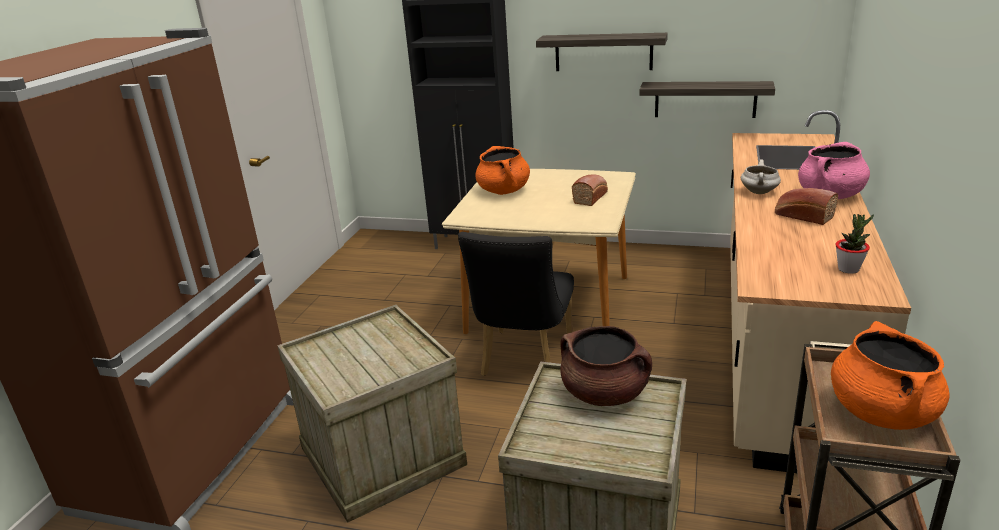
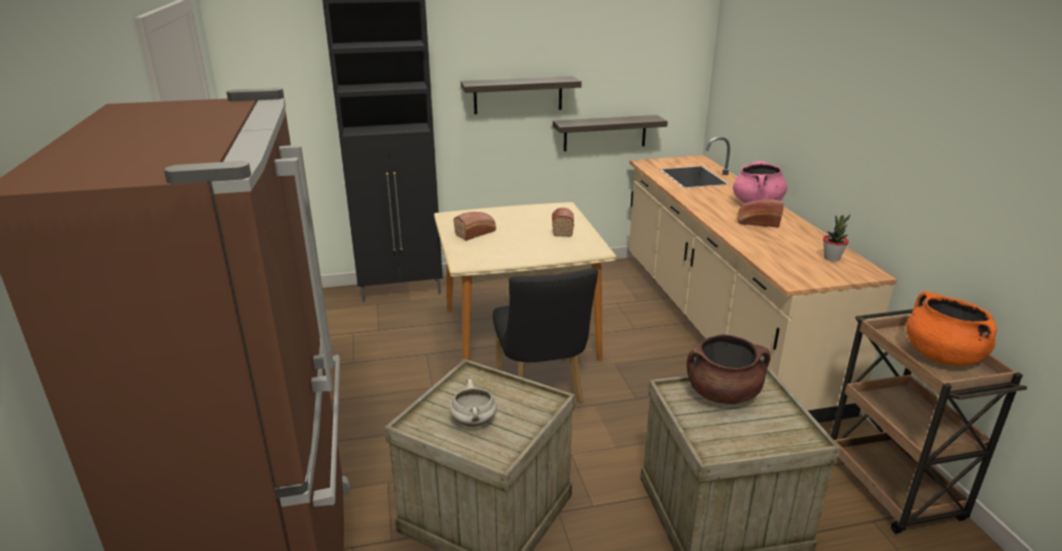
camera: 30 degrees left, 0 degrees up
orange cooking pot [475,146,530,195] -> bread [454,212,496,241]
white cooking pot [741,159,781,194] -> white cooking pot moved to [449,379,497,427]

